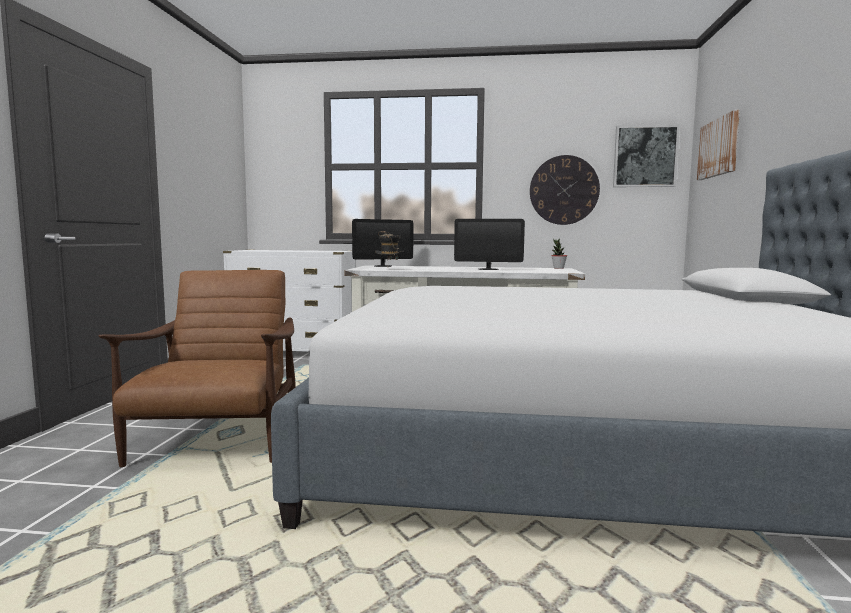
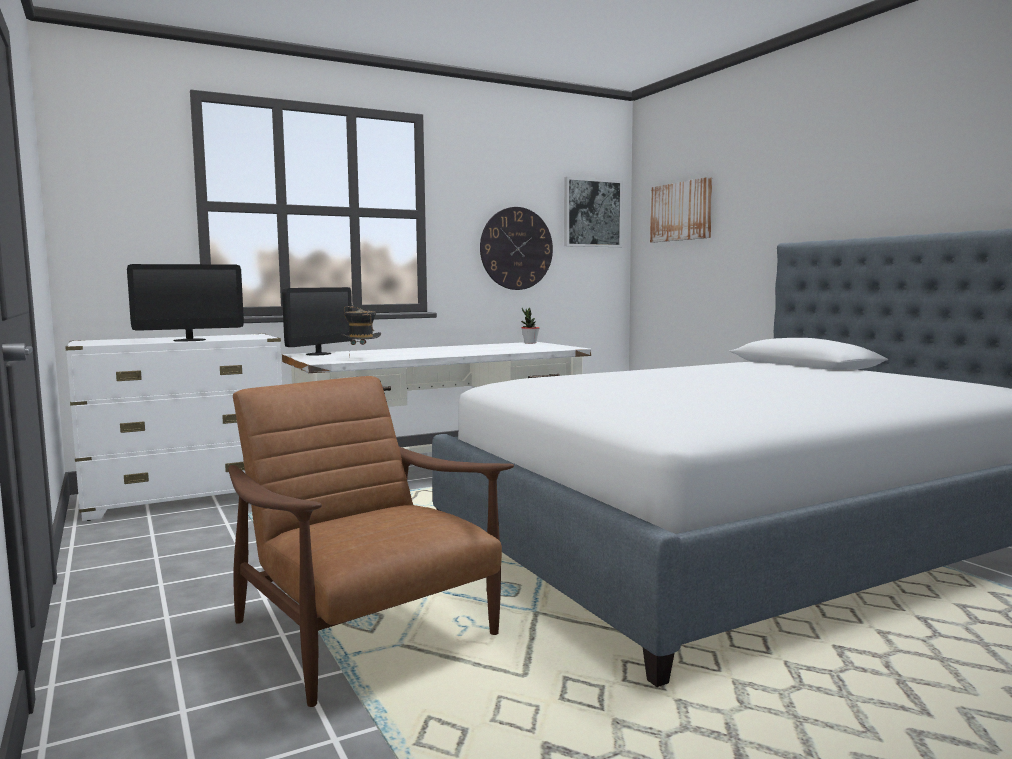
camera: 35 degrees left, 0 degrees up
monitor [454,219,525,270] -> monitor moved to [127,264,244,342]

